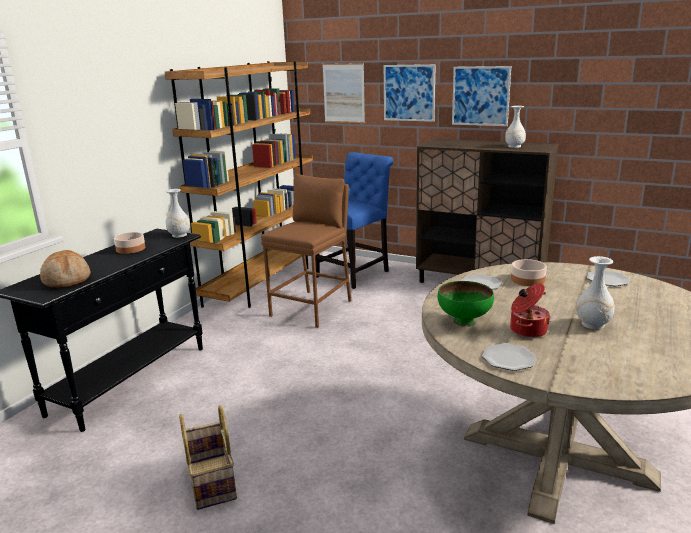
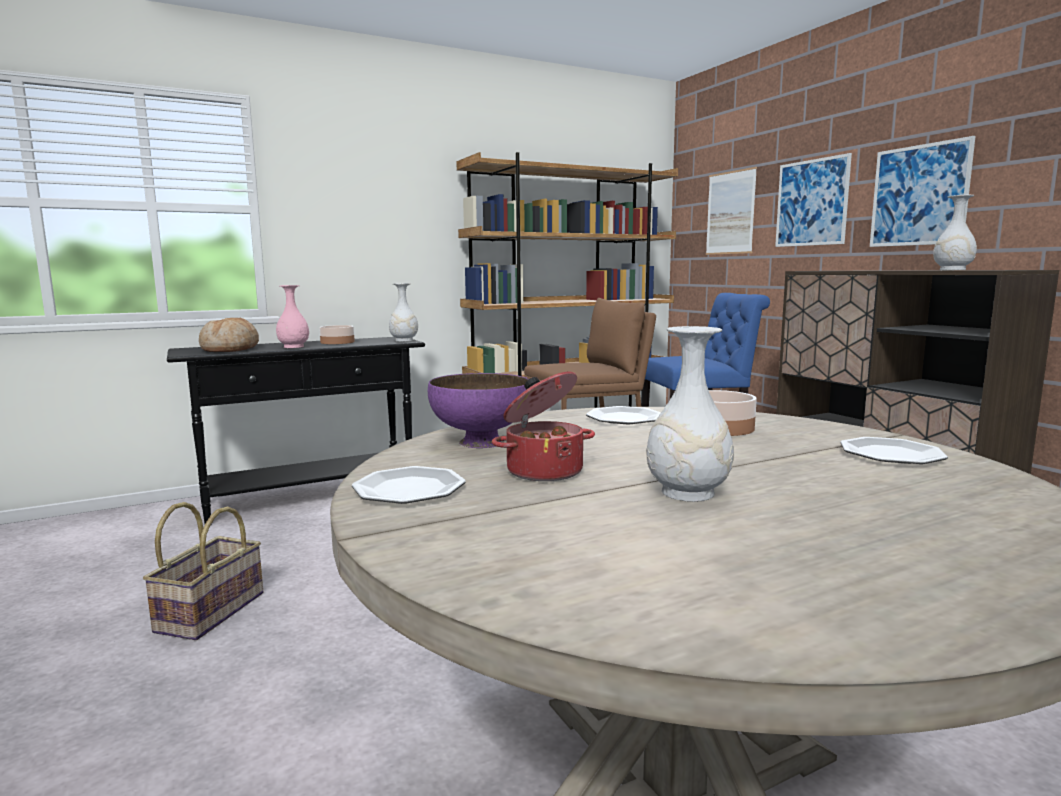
camera: 35 degrees right, 10 degrees down
green bowl [438,281,494,327] -> purple bowl [428,373,529,448]
none -> pink vase [276,285,309,348]

